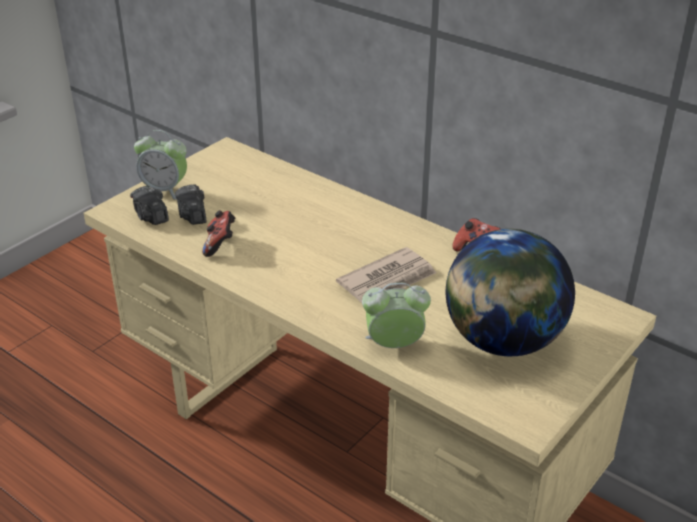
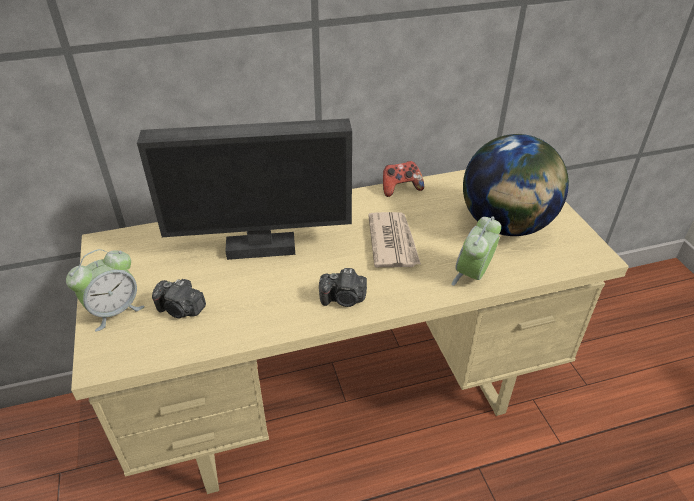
camera: 55 degrees left, 5 degrees up
camera [130,186,169,225] -> camera moved to [319,268,367,307]
game controller [202,210,235,257] -> none
none -> monitor [137,118,352,260]

